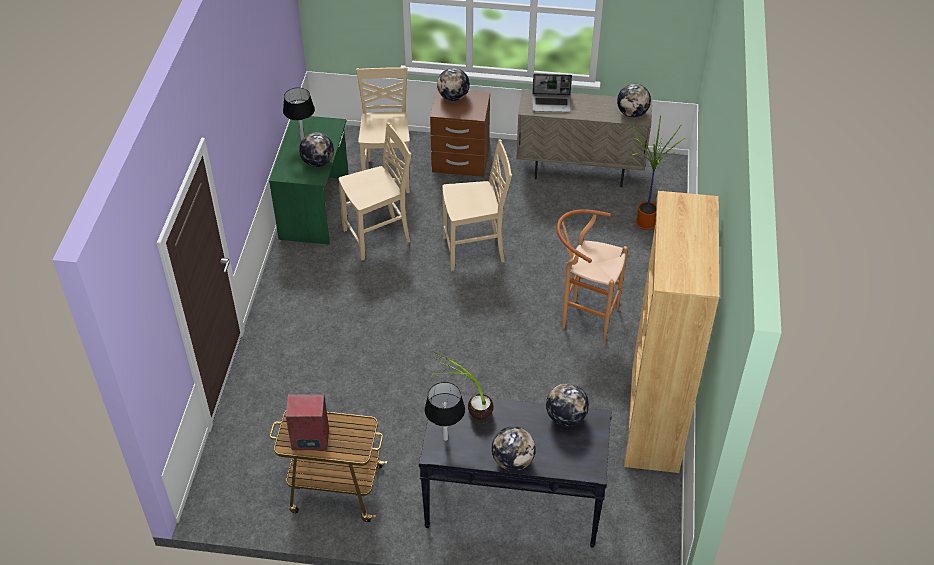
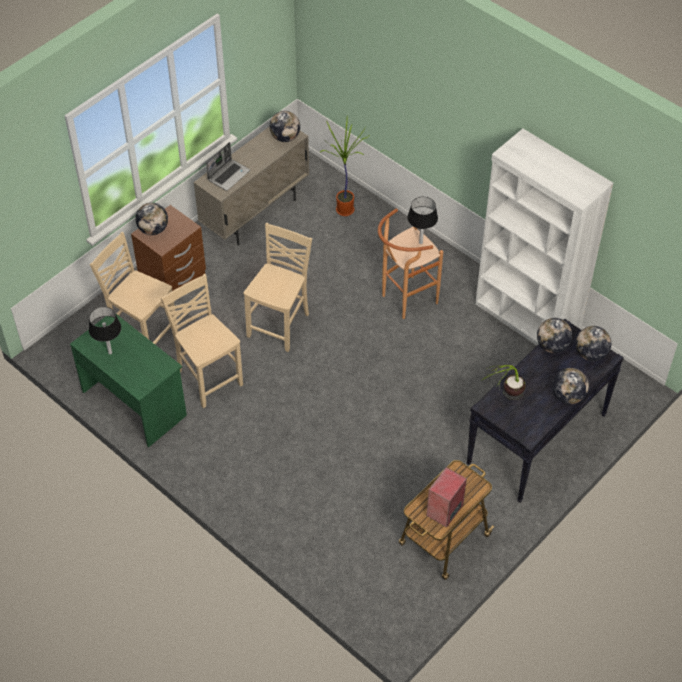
camera: 55 degrees left, 5 degrees up
globe [299,132,334,167] -> globe moved to [576,326,611,361]
beige chair [338,122,412,260] -> beige chair turned 45 degrees counterclockwise [161,274,243,408]
black table lamp [424,382,465,441] -> black table lamp moved to [407,197,438,244]
brown bookcase [624,191,719,473] -> white bookcase [475,129,613,346]

